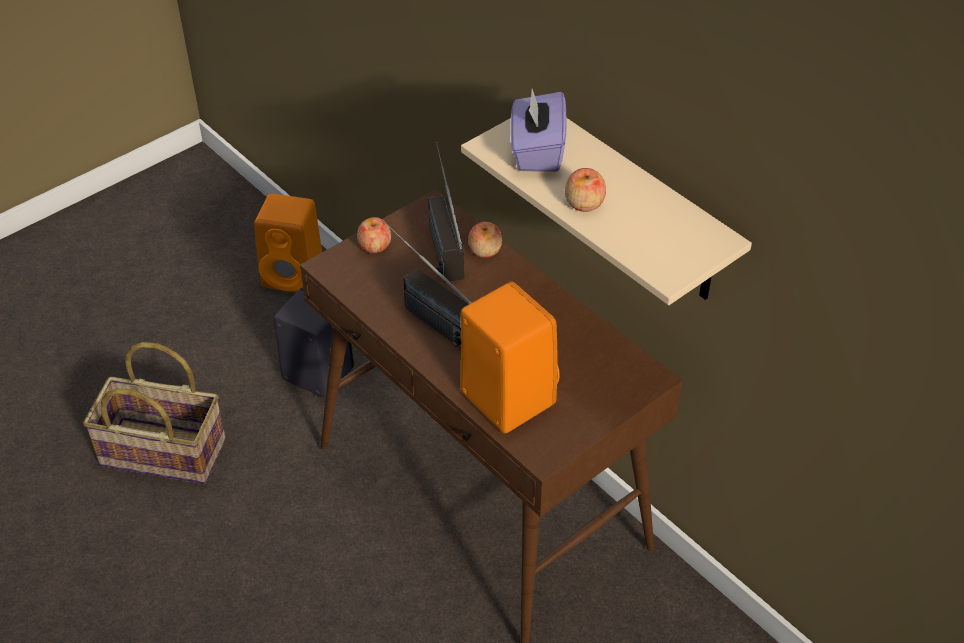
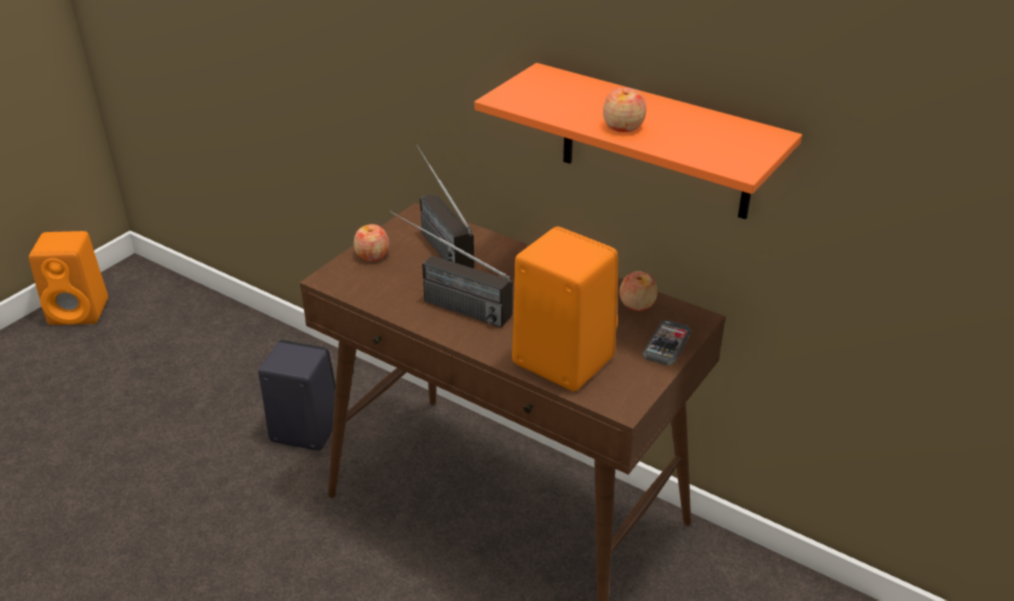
camera: 15 degrees left, 10 degrees down
basket [83,342,226,484] -> none
orange speaker [254,194,322,292] -> orange speaker moved to [29,231,108,325]
beige shelf [461,118,752,305] -> orange shelf [474,63,802,219]
apple [468,222,502,258] -> apple moved to [620,272,657,311]
purple tissue box [511,89,566,172] -> none
none -> phone [642,320,691,365]

